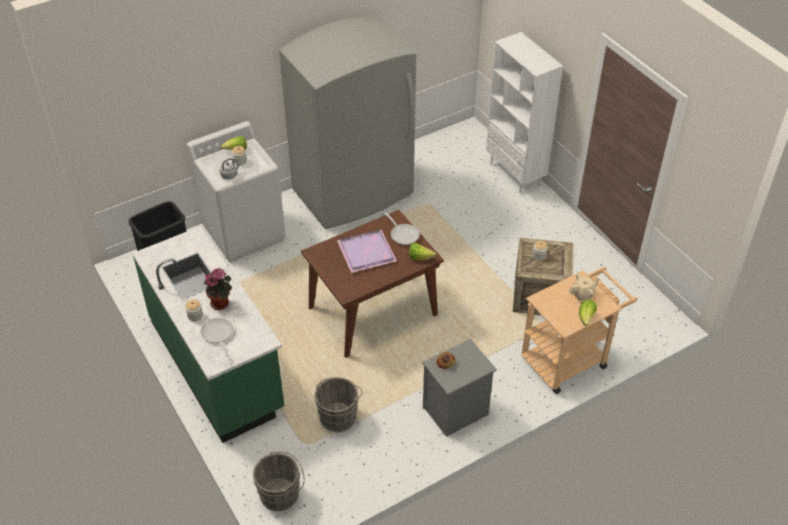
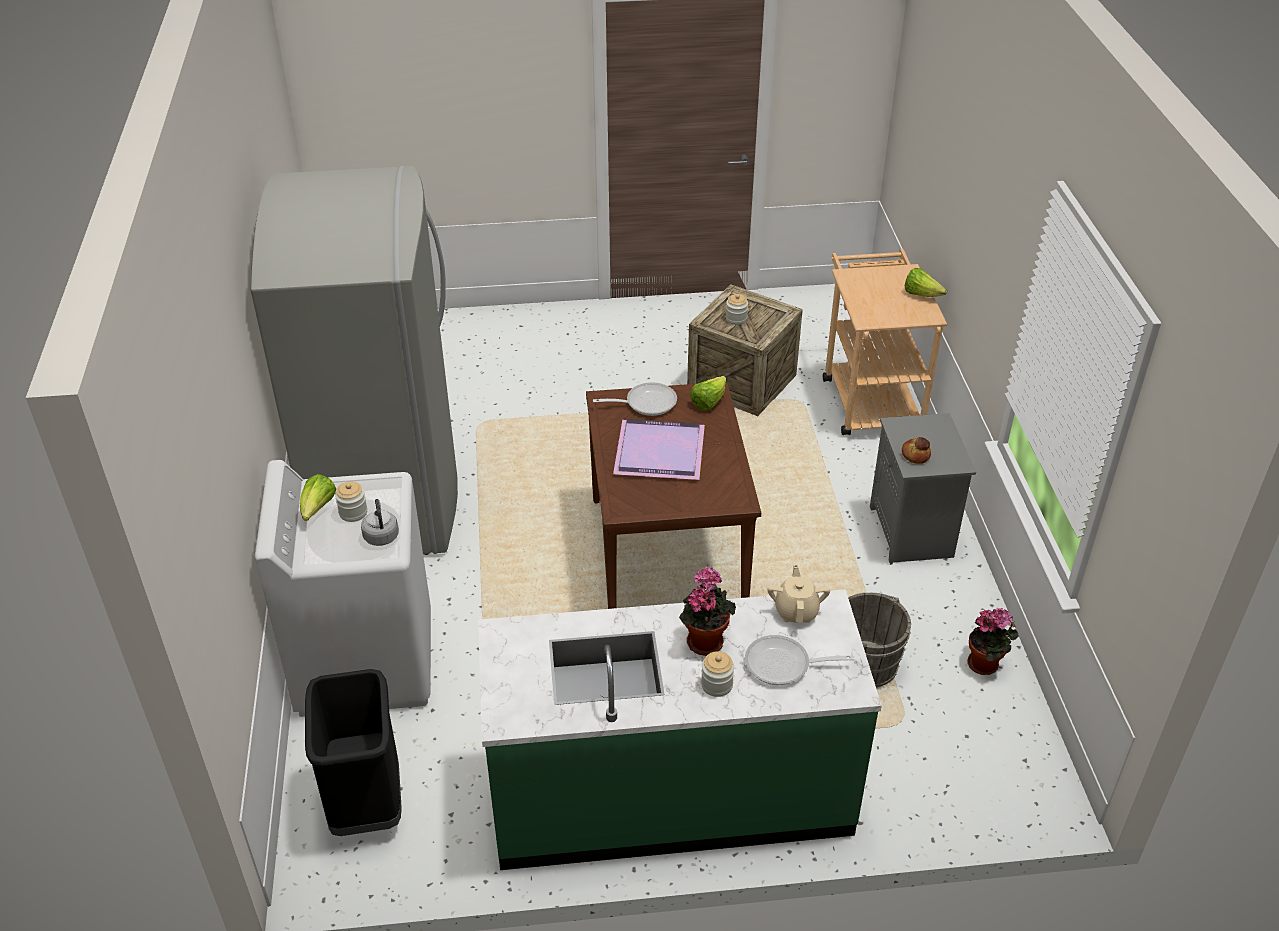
camera: 65 degrees left, 5 degrees down
grey bucket [253,452,305,511] -> none
white bookcase [486,32,563,193] -> none
beige teapot [569,273,600,301] -> beige teapot moved to [768,565,830,623]
none -> potted plant [968,608,1019,675]

